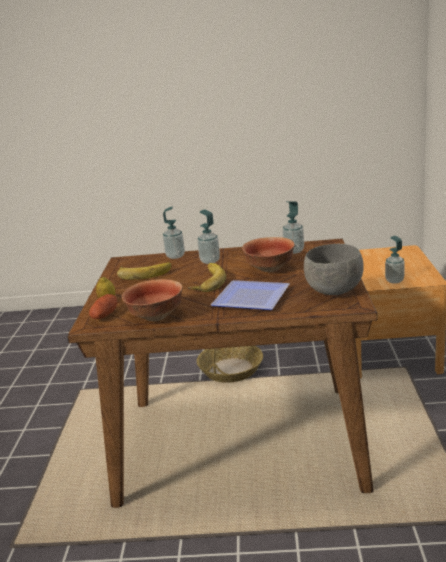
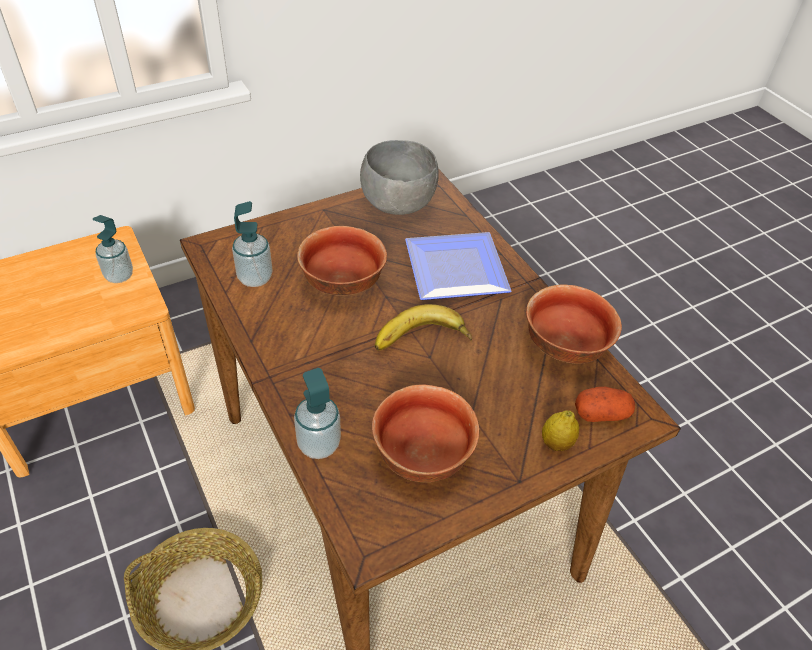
camera: 125 degrees left, 25 degrees up
banana [117,262,171,280] -> bowl [372,384,479,482]
soap dispenser [197,209,220,264] -> none

